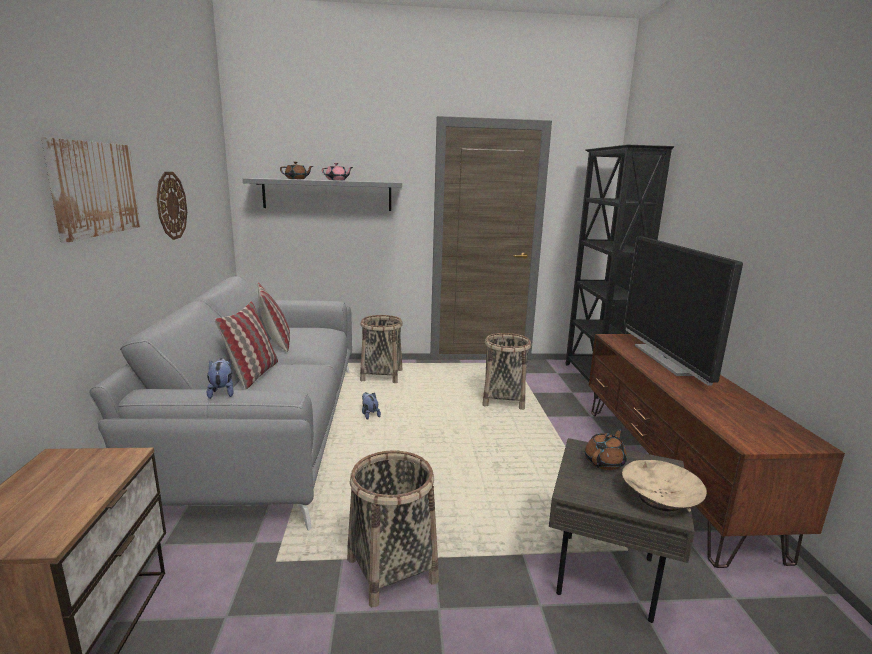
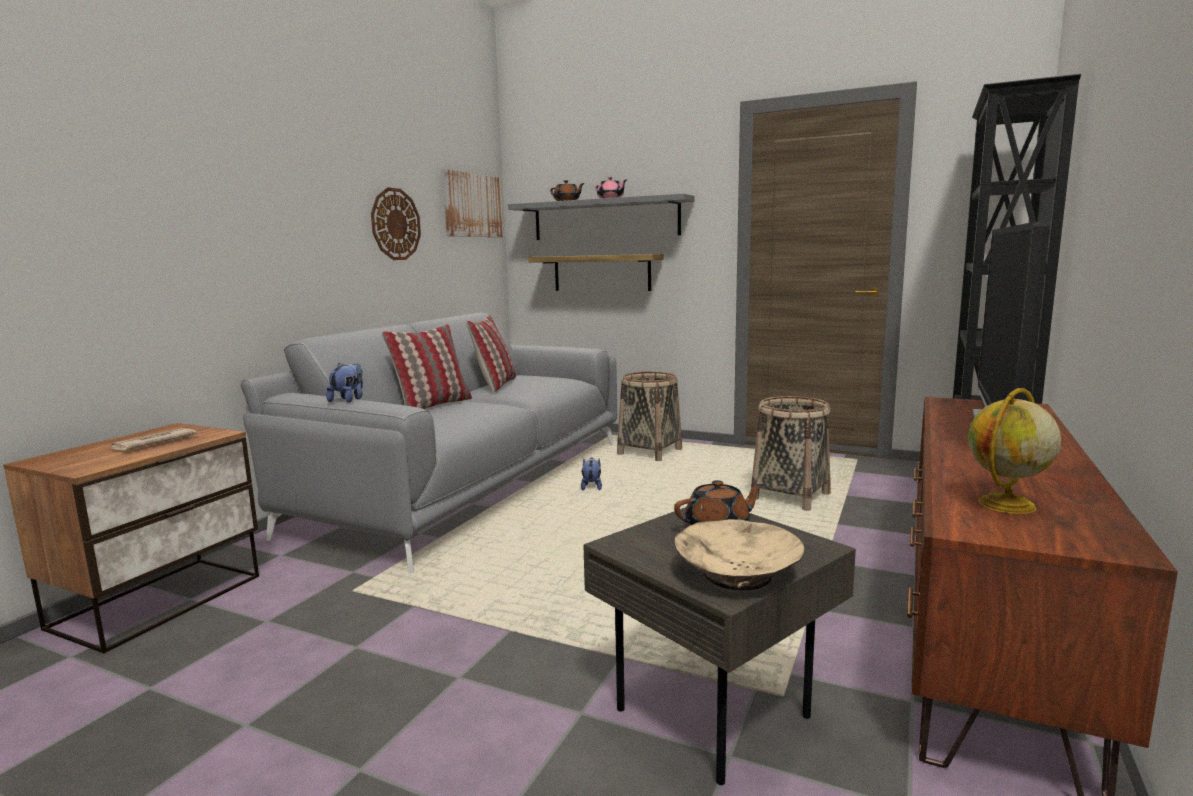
camera: 30 degrees right, 5 degrees down
picture [41,137,141,242] -> picture moved to [443,169,504,237]
basket [347,450,439,607] -> none
none -> newspaper [109,428,197,451]
none -> shelf [528,254,664,291]
none -> globe [968,388,1061,514]

